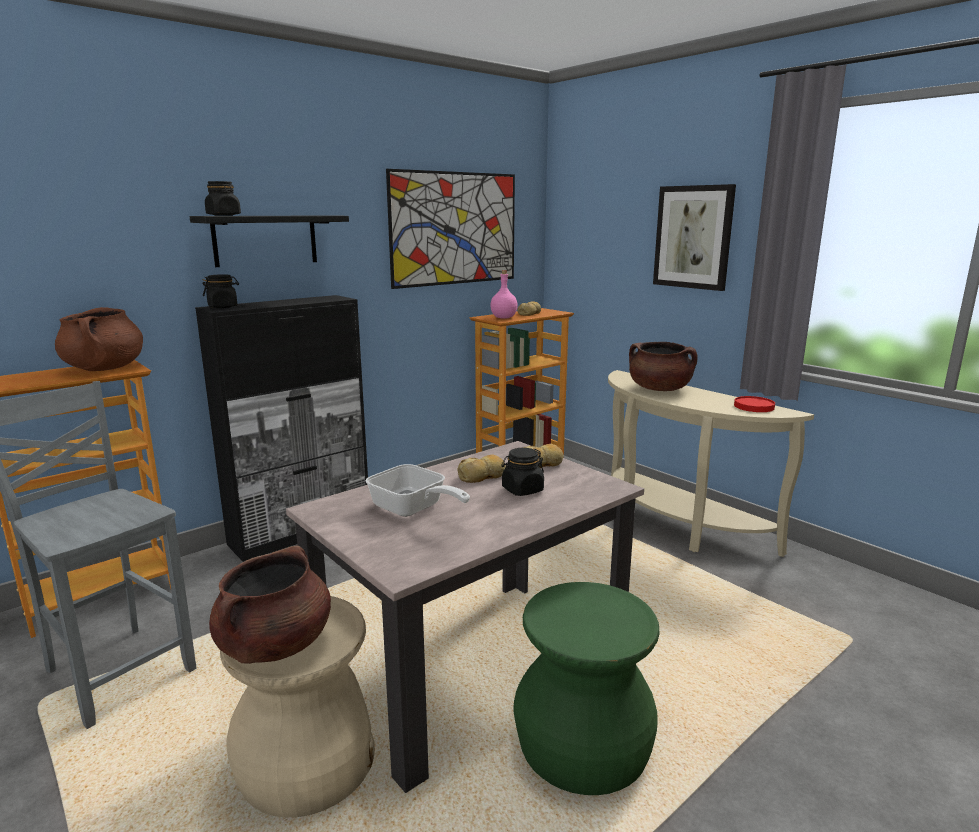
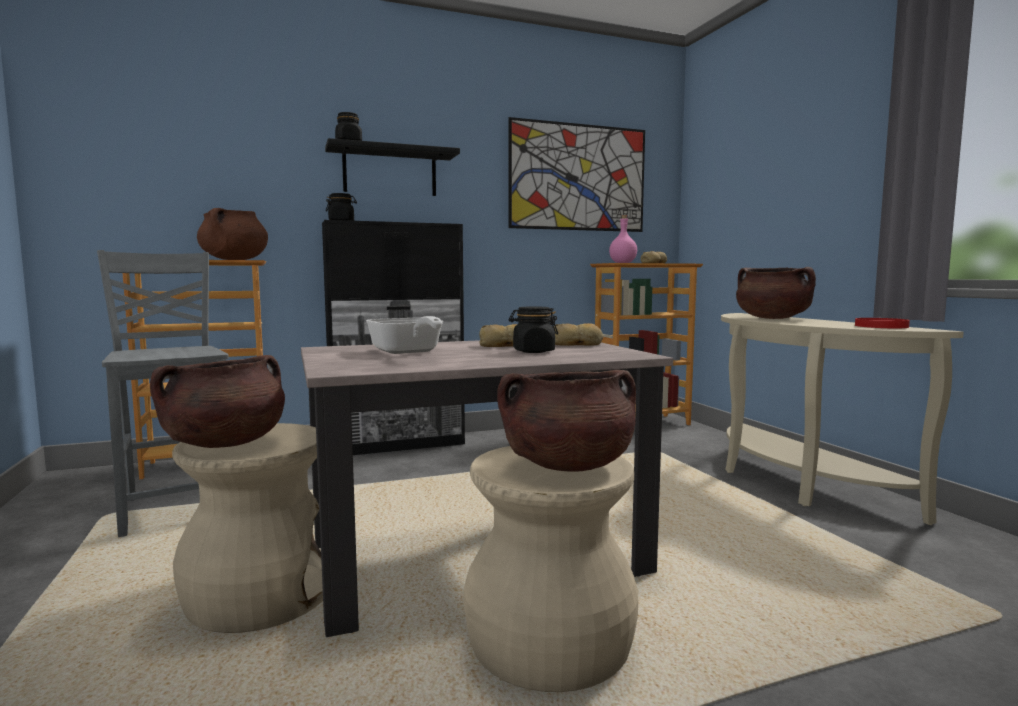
camera: 20 degrees right, 10 degrees down
green stool [513,582,659,795] -> beige stool [464,446,638,692]
picture [653,184,736,291] -> none
none -> brown cooking pot [497,370,636,472]

